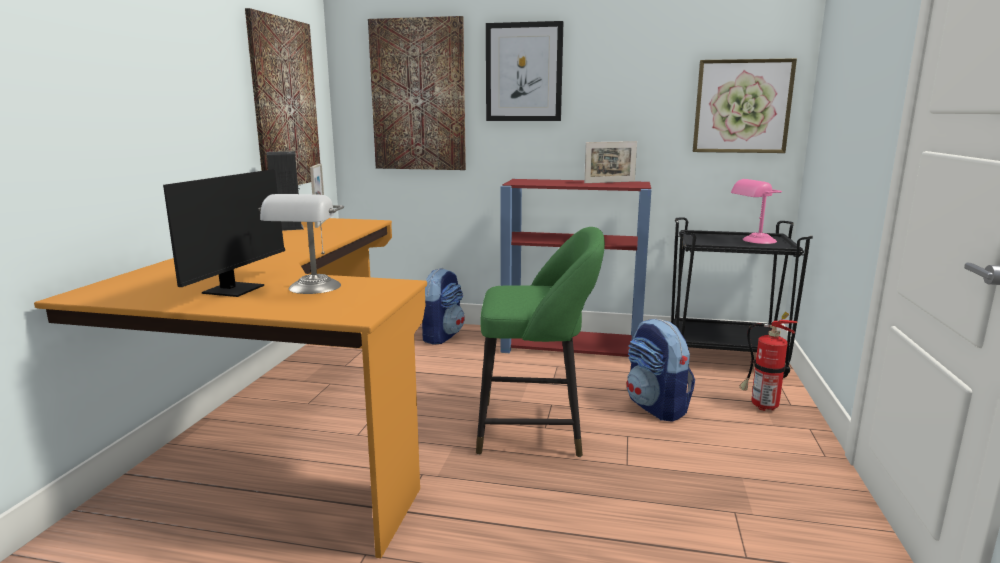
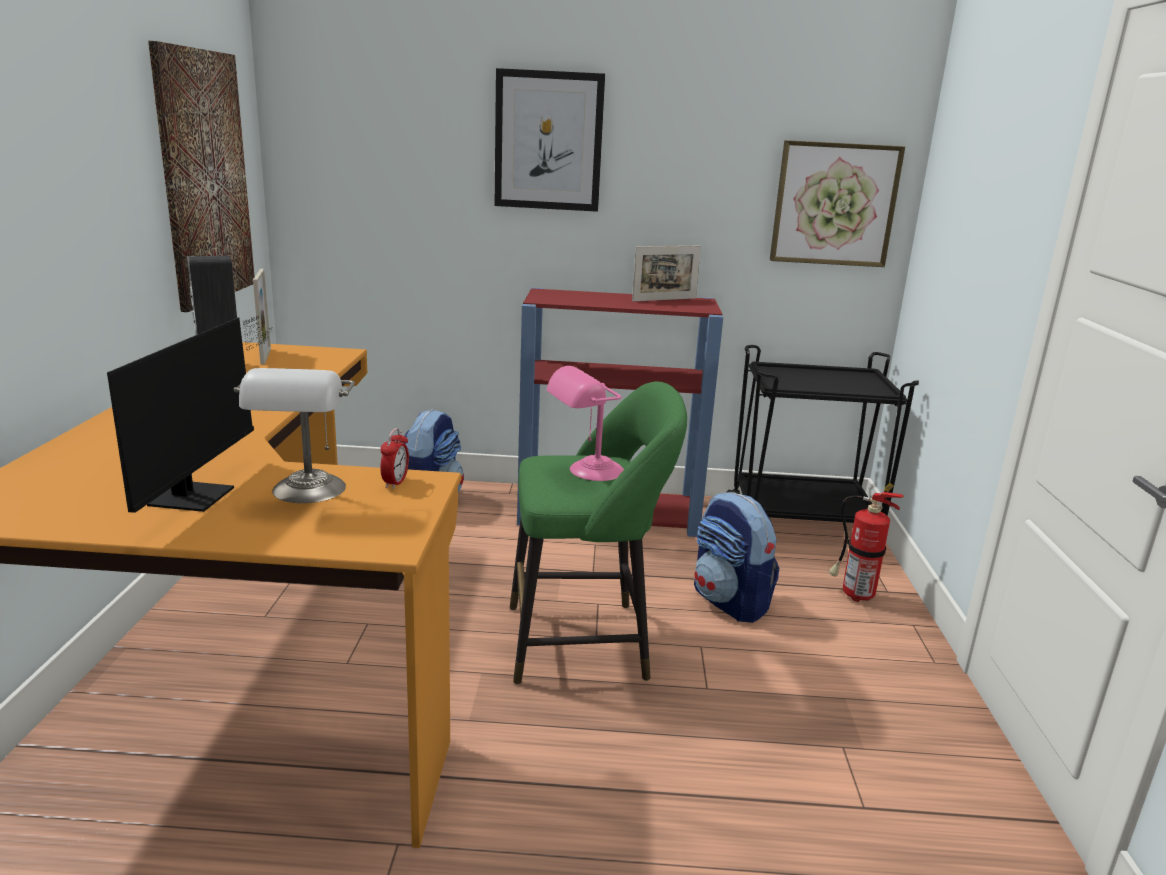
camera: 10 degrees left, 5 degrees up
picture [368,16,466,170] -> none
pink table lamp [731,179,782,244] -> pink table lamp moved to [546,366,624,481]
none -> alarm clock [380,428,409,489]

